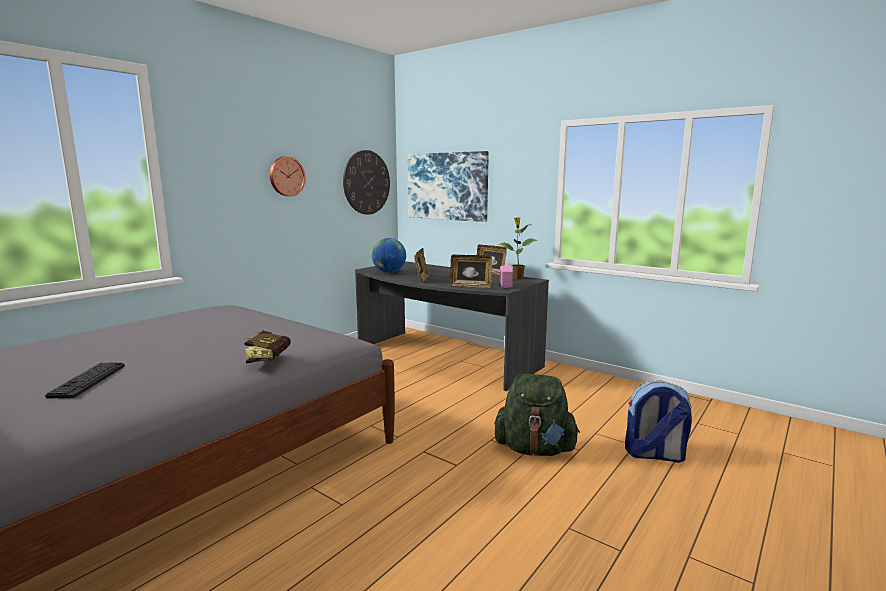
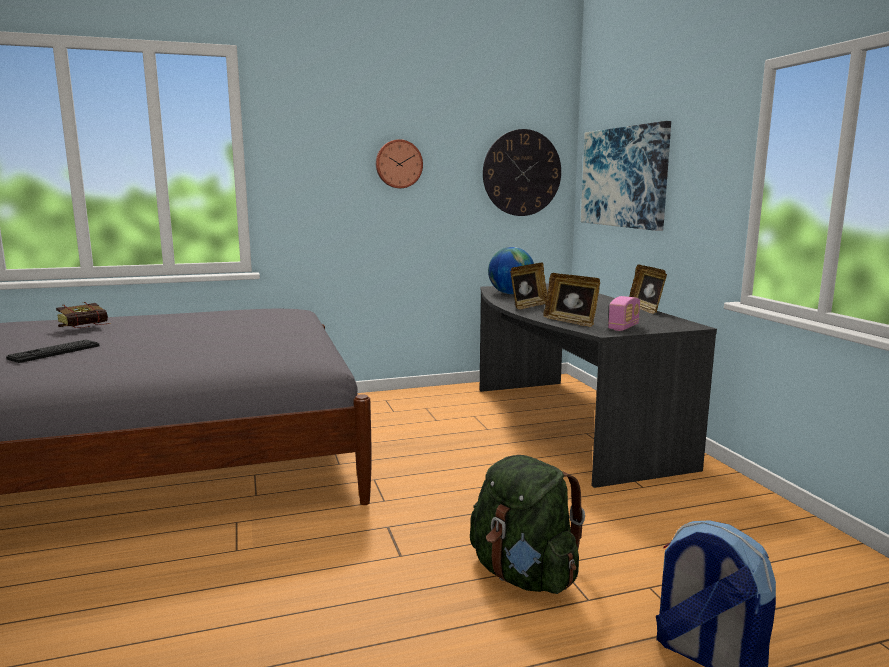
camera: 35 degrees right, 0 degrees up
book [244,331,290,364] -> book moved to [56,302,110,328]
potted plant [499,217,538,280] -> none

